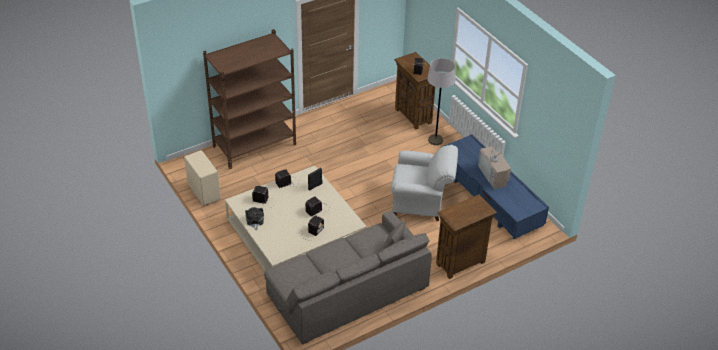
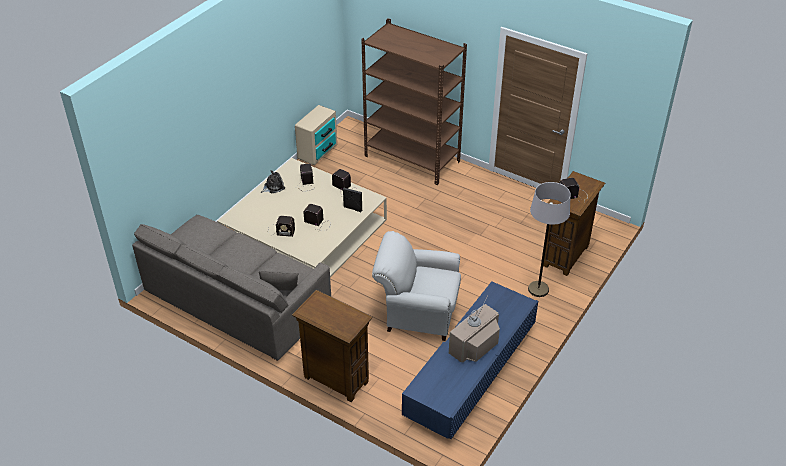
camera: 65 degrees right, 0 degrees up
white armchair [391,145,458,221] -> white armchair turned 120 degrees clockwise [372,231,461,341]

